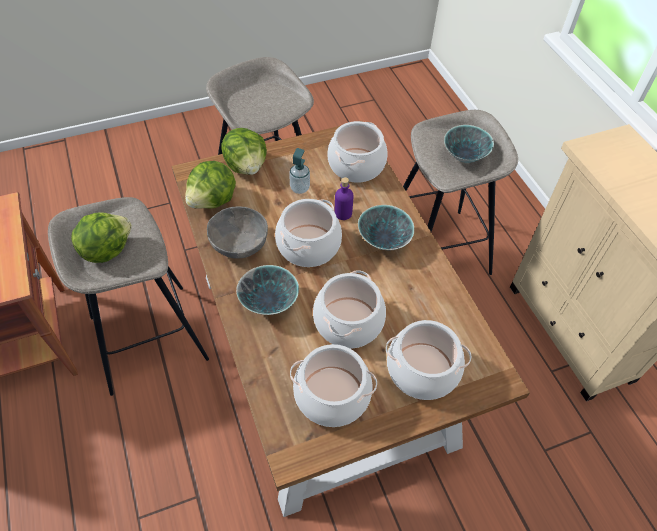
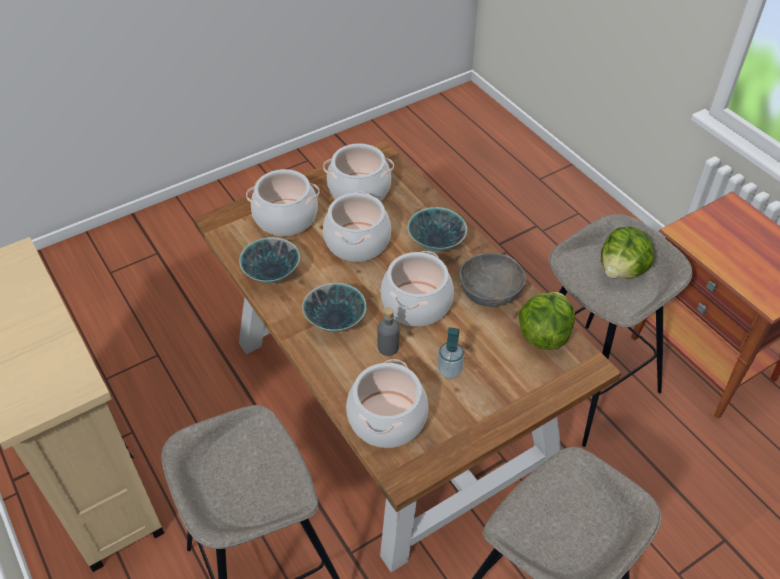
camera: 170 degrees right, 5 degrees down
lettuce [221,128,267,175] -> none
purple bottle [335,177,354,220] -> grey bottle [378,308,400,356]
bowl [444,125,494,164] -> bowl moved to [239,237,300,283]

